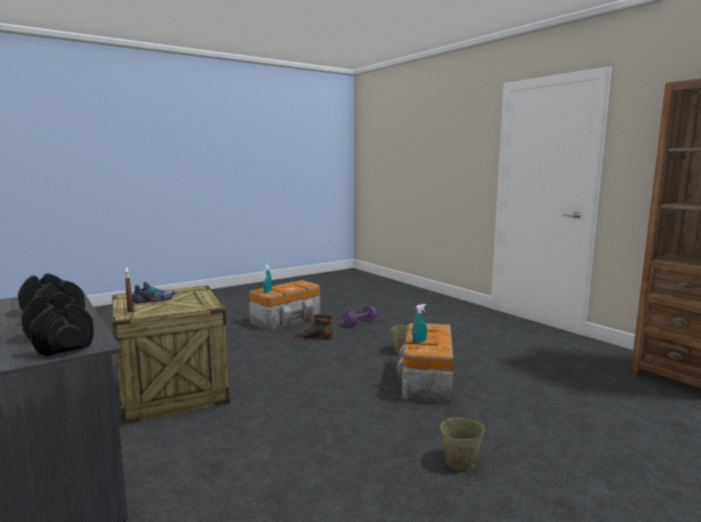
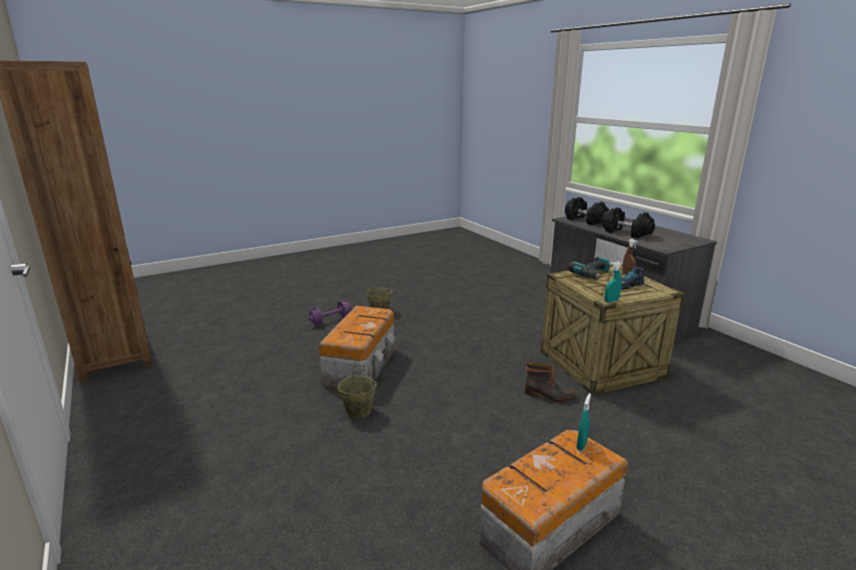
camera: 175 degrees left, 10 degrees up
boot [296,314,333,340] -> boot moved to [525,362,576,402]
purple dumbbell [343,306,377,326] -> purple dumbbell moved to [308,301,352,325]
turquoise spray bottle [412,304,427,343] -> turquoise spray bottle moved to [605,261,622,303]
none -> power drill [568,257,610,279]

